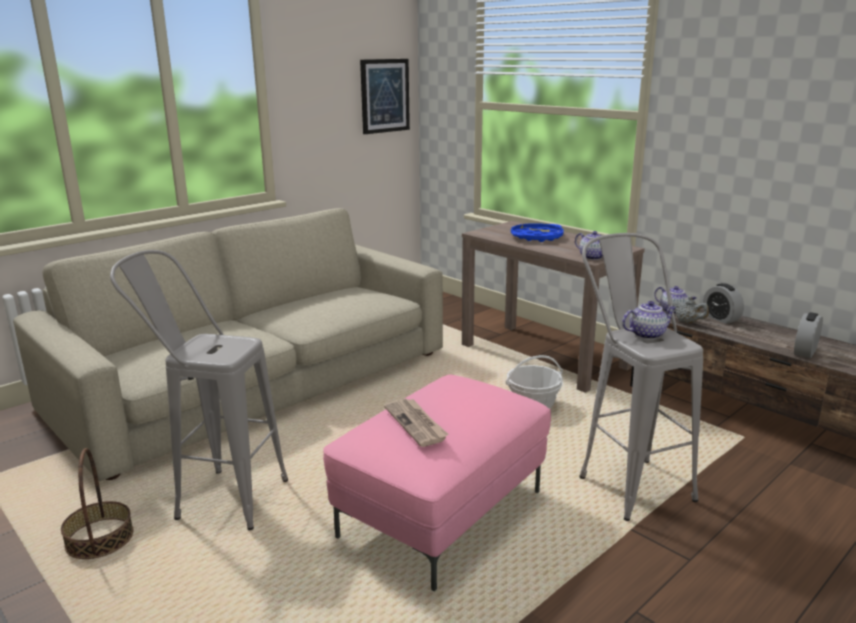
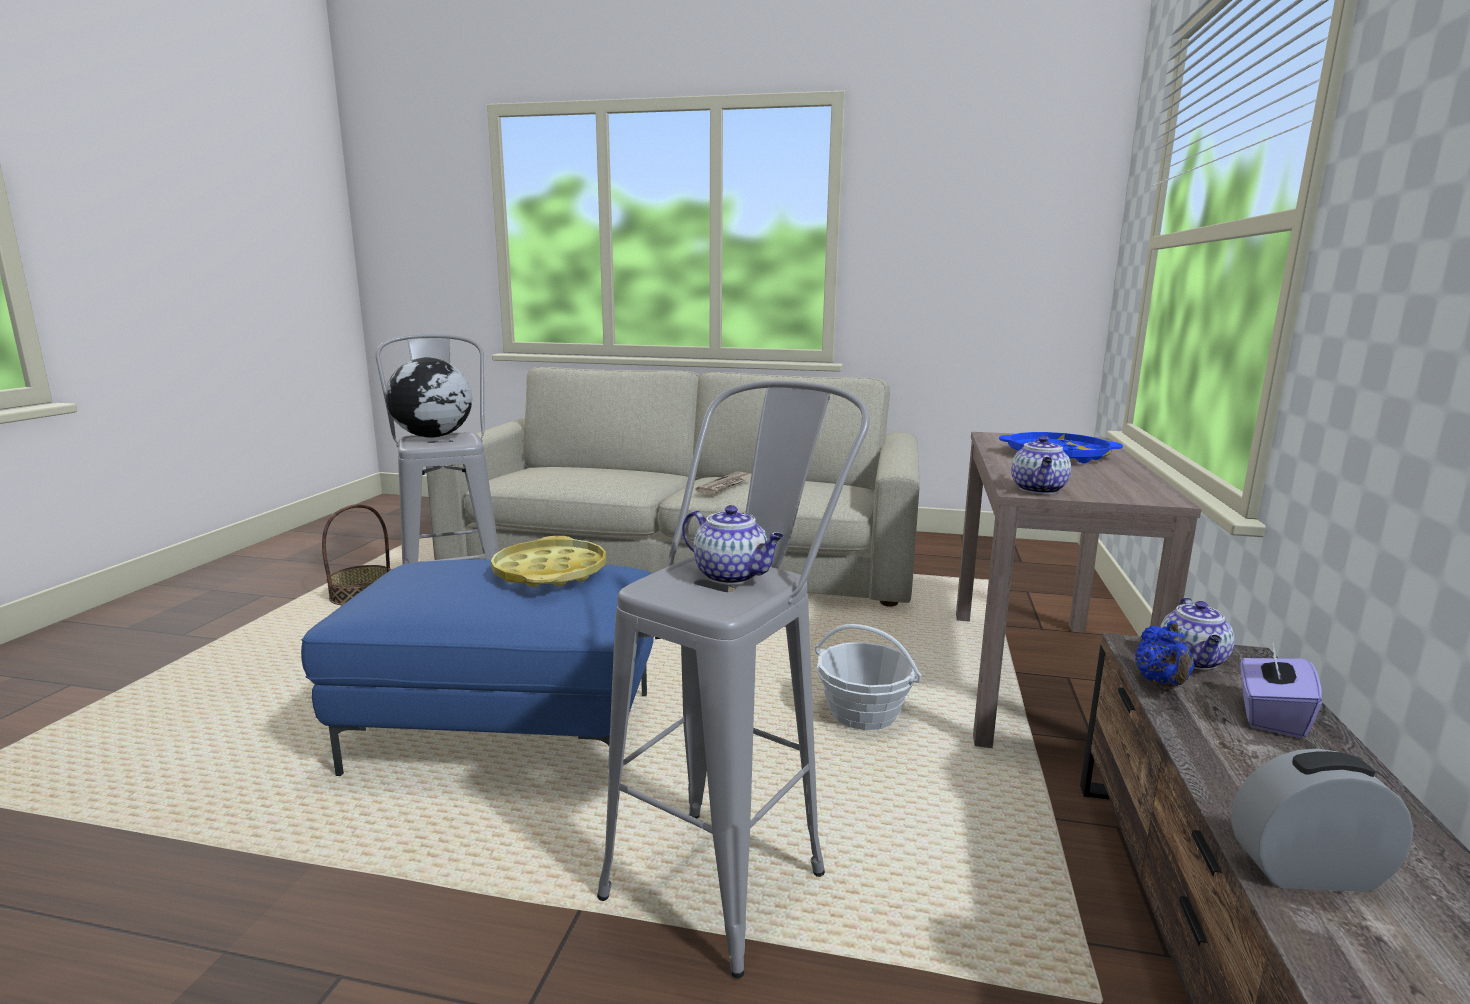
camera: 55 degrees right, 5 degrees down
pink ottoman [323,374,551,591] -> blue ottoman [301,560,654,776]
picture [360,59,410,134] -> none
newspaper [384,399,448,447] -> newspaper moved to [696,472,752,494]
grey teapot [672,296,709,323] -> blue teapot [1135,621,1195,687]
alarm clock [703,283,744,324] -> purple tissue box [1240,643,1322,738]
none -> globe [386,357,472,438]
none -> yellow tray [491,536,606,587]

